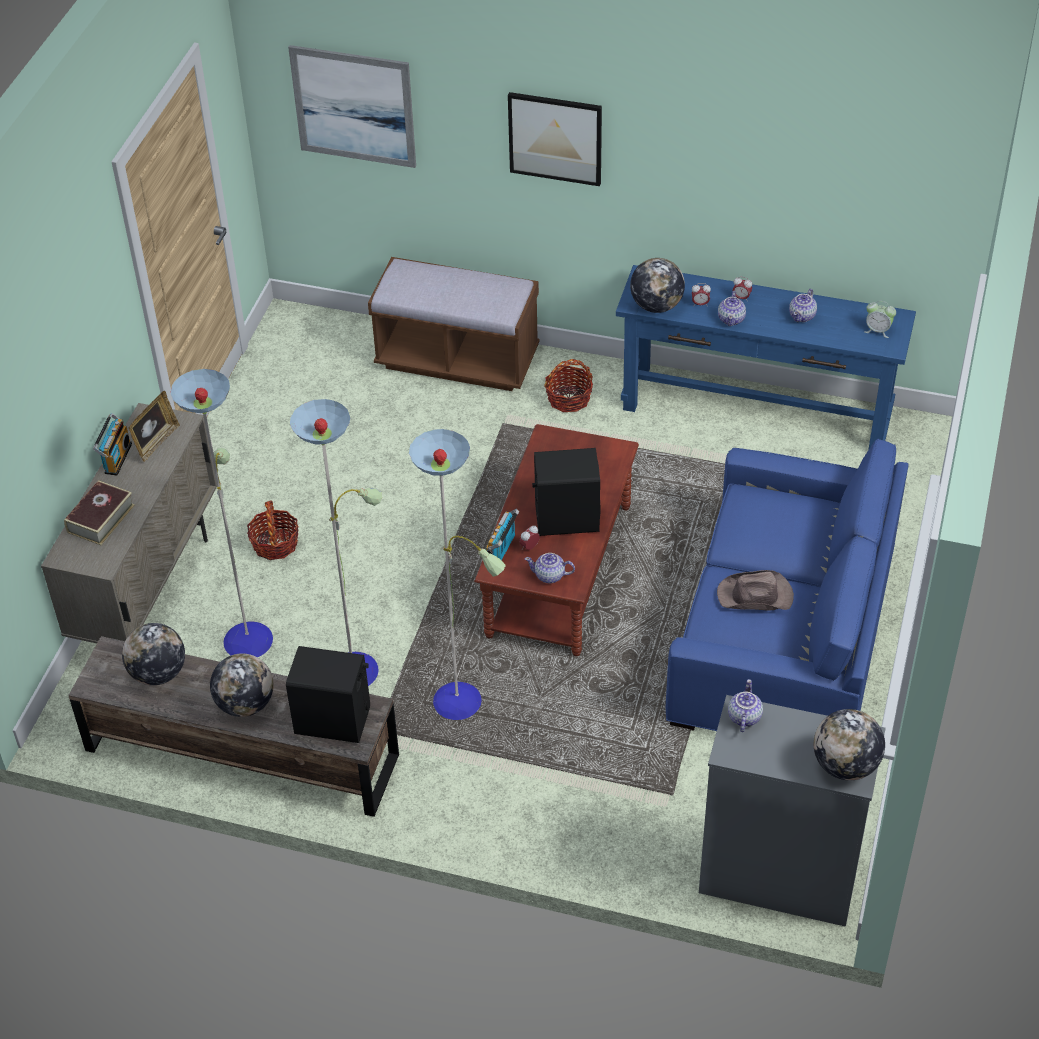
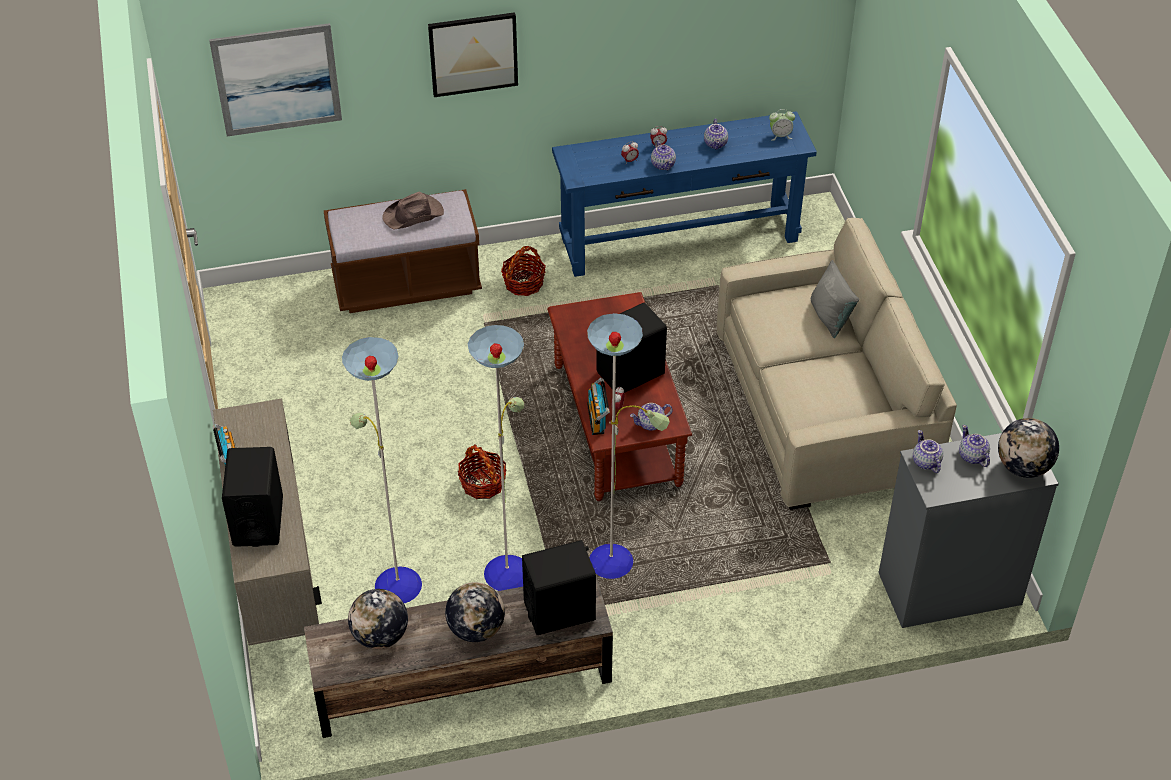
camera: 30 degrees left, 0 degrees up
book [64,480,135,545] -> black speaker [222,447,283,547]
picture frame [128,391,180,462] -> none
basket [247,500,299,560] -> basket moved to [458,444,507,499]
globe [630,258,685,313] -> none
blue sofa [666,439,909,731] -> beige sofa [717,218,957,510]
brown hat [717,570,794,611] -> brown hat moved to [382,192,444,230]
none -> grey pillow [811,260,859,338]
none -> teapot [959,425,990,467]

